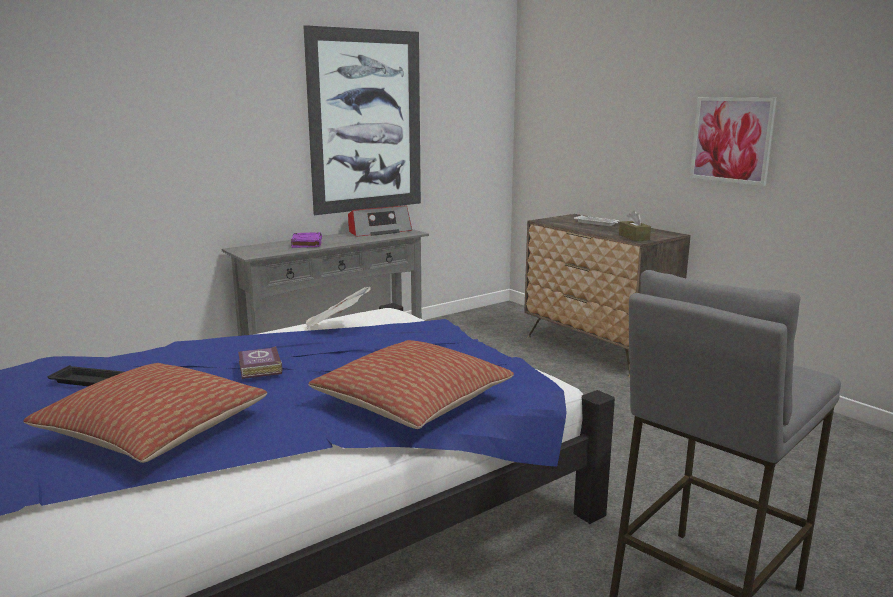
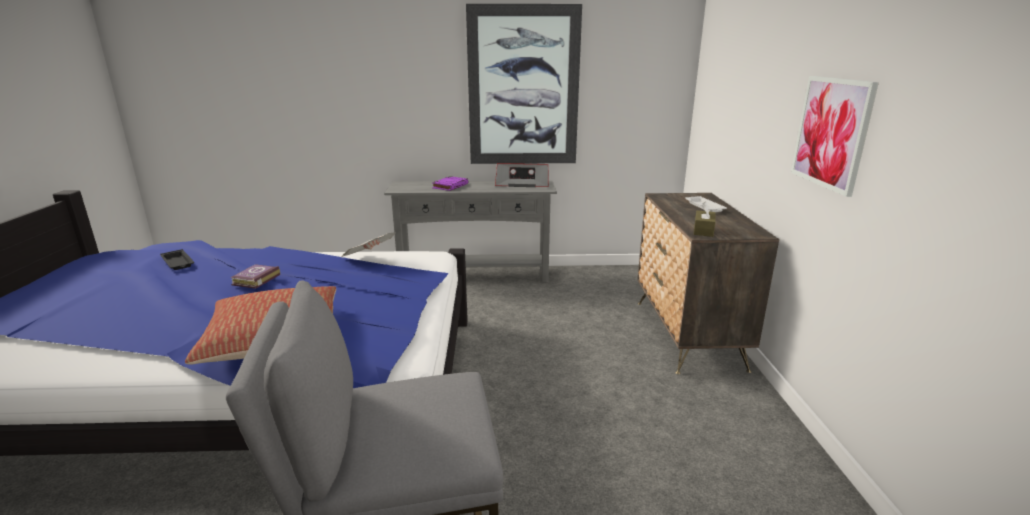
camera: 35 degrees right, 5 degrees up
pillow [23,363,267,463] -> none

